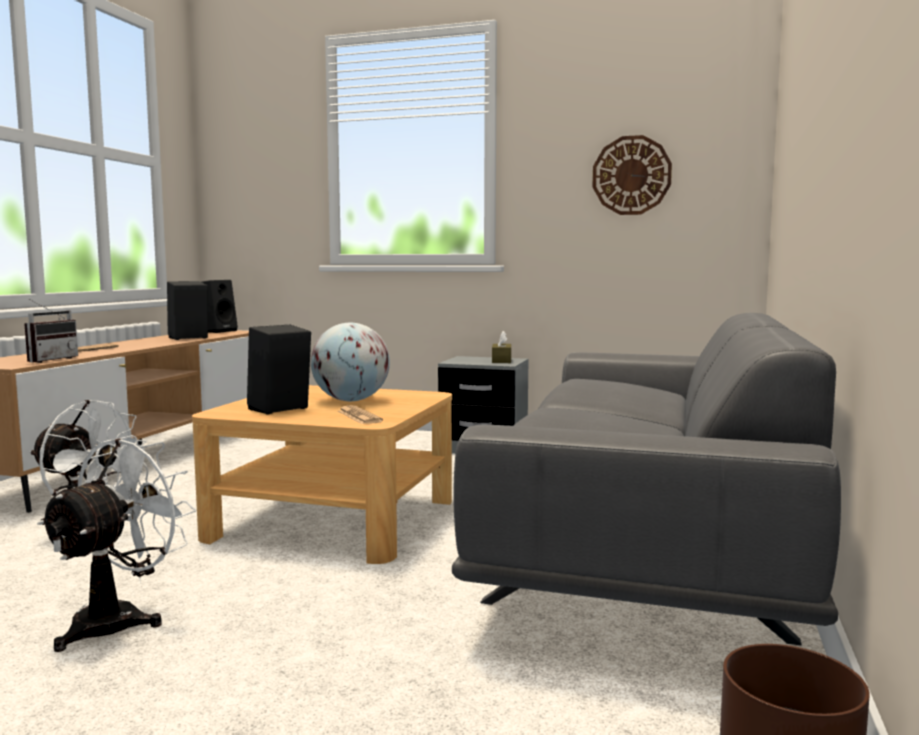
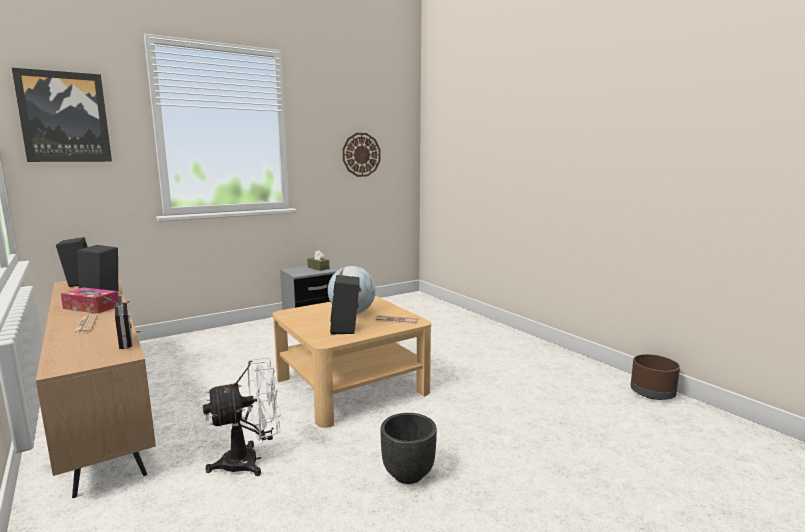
camera: 50 degrees left, 5 degrees up
white fan [37,435,197,652] -> black planter [380,413,437,484]
grey sofa [452,313,841,646] -> none
none -> picture [12,68,112,162]
none -> tissue box [61,287,119,314]

